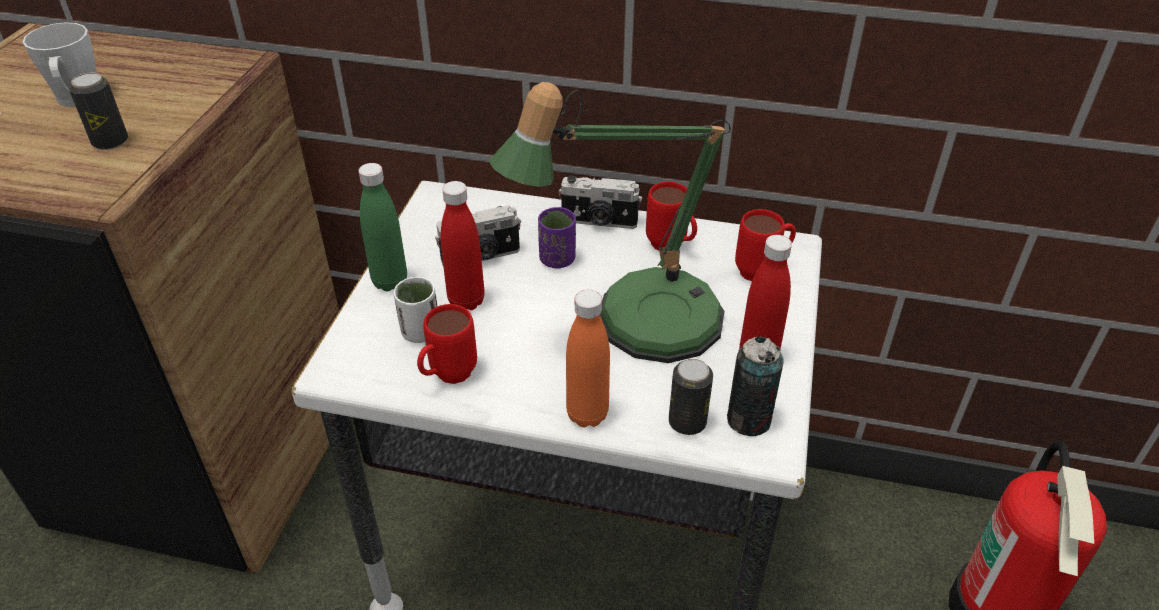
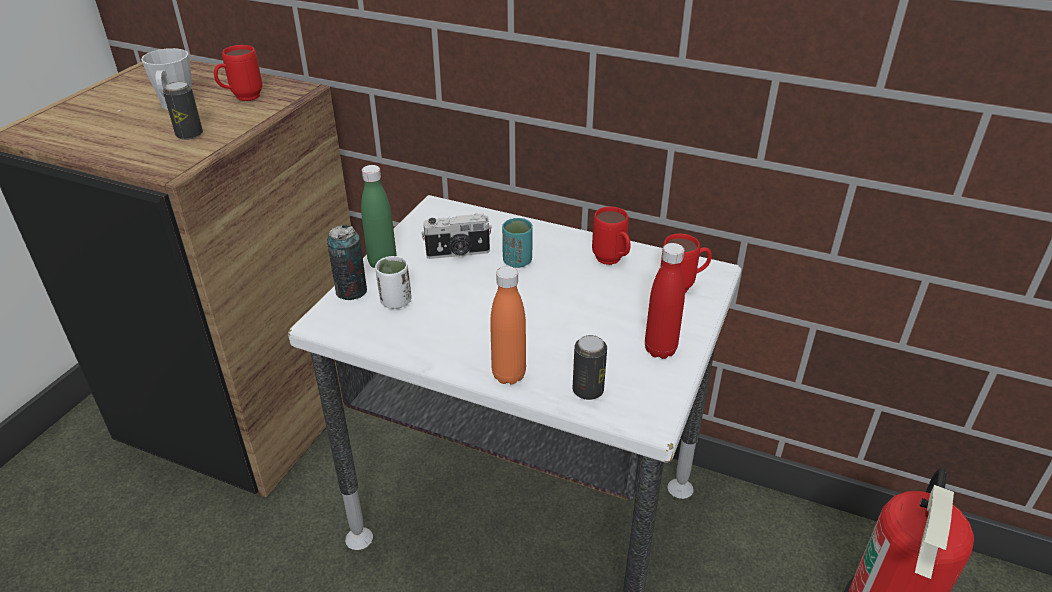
camera: 10 degrees right, 5 degrees down
red mug [417,304,477,384] -> red mug moved to [214,45,262,101]
red bottle [441,181,485,310] -> none
table lamp [489,82,731,363] -> none
purple cup [538,207,576,269] -> turquoise cup [502,218,533,268]
camera [559,175,642,229] -> none
can [727,336,784,436] -> can moved to [327,225,367,300]

